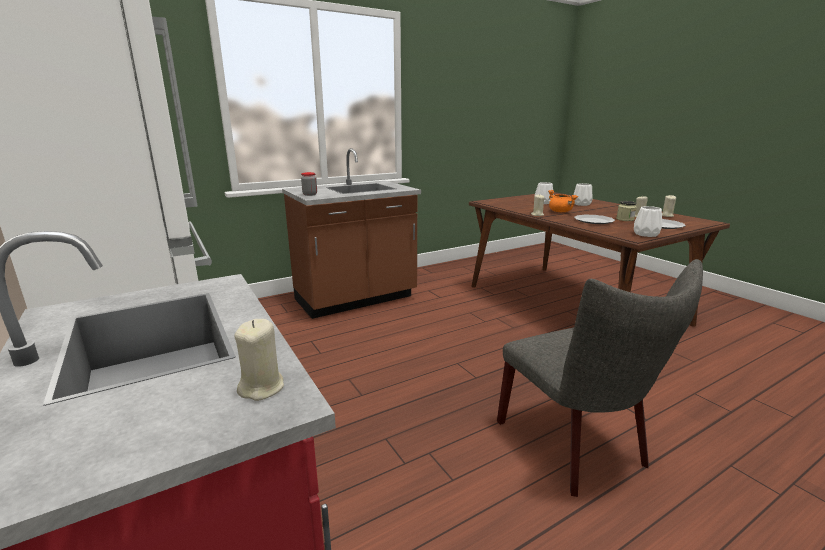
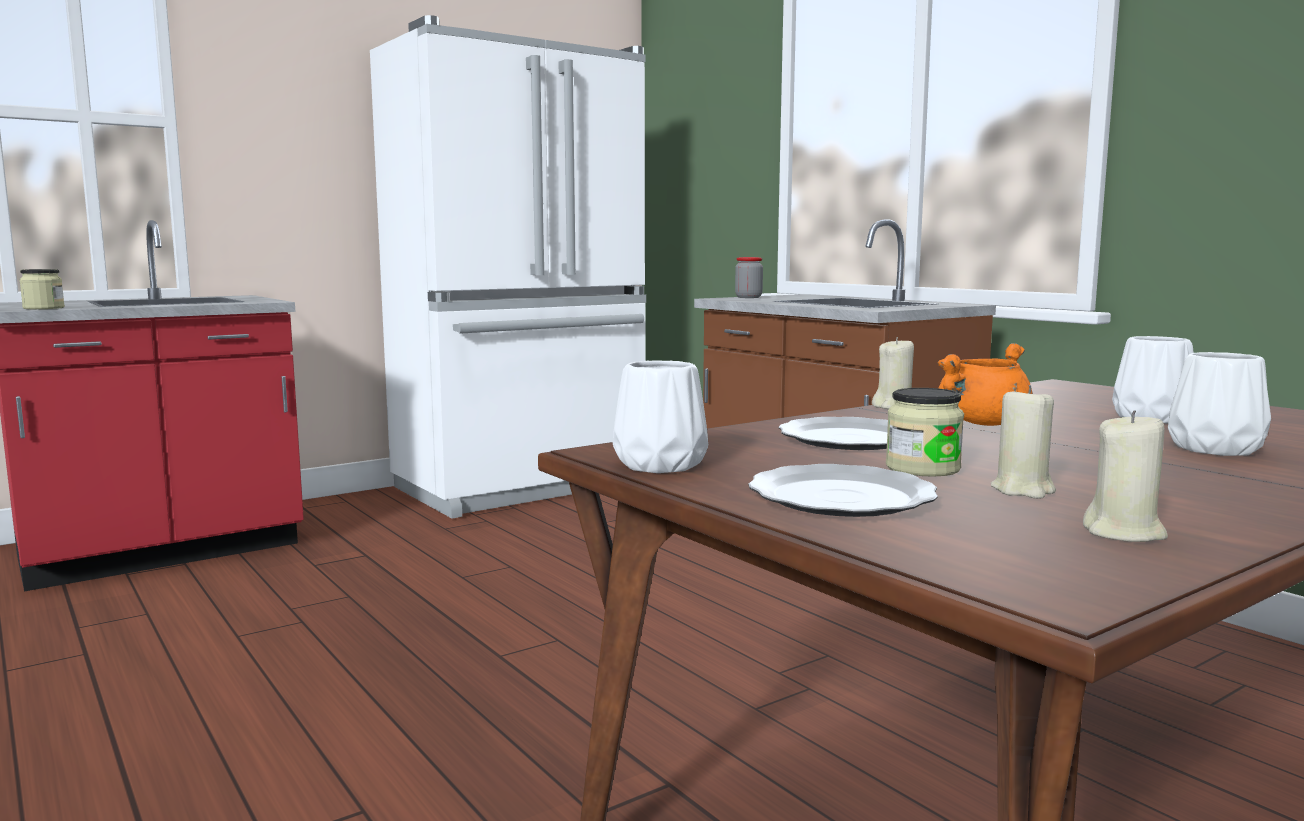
camera: 85 degrees right, 10 degrees down
beige candle [234,319,284,401] -> jar [19,269,65,309]
grey chair [497,259,703,497] -> none

